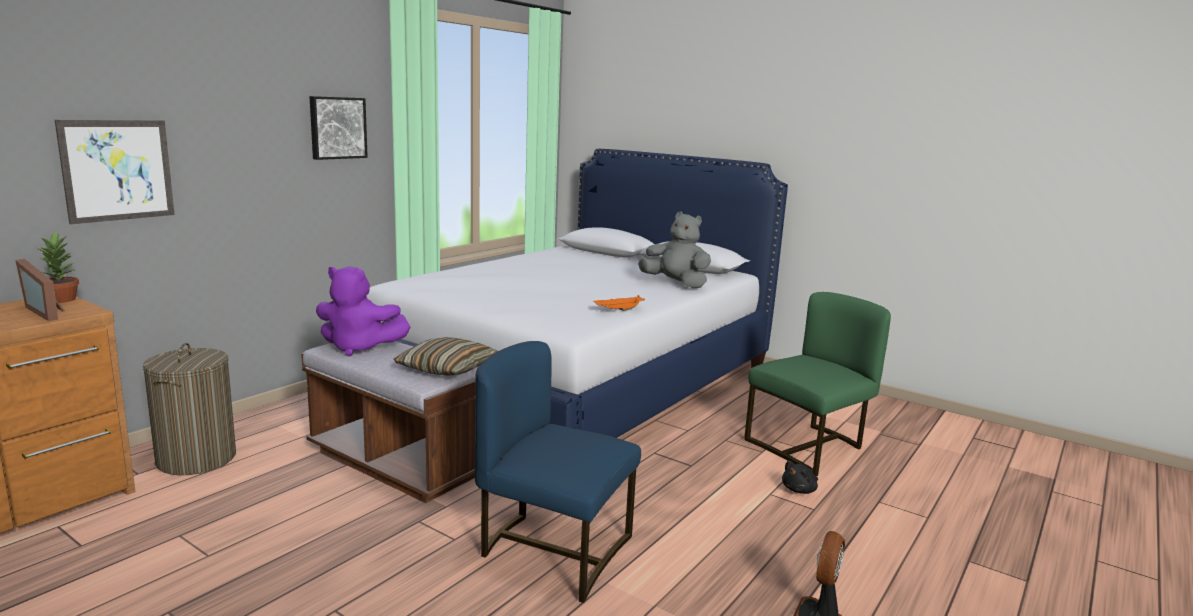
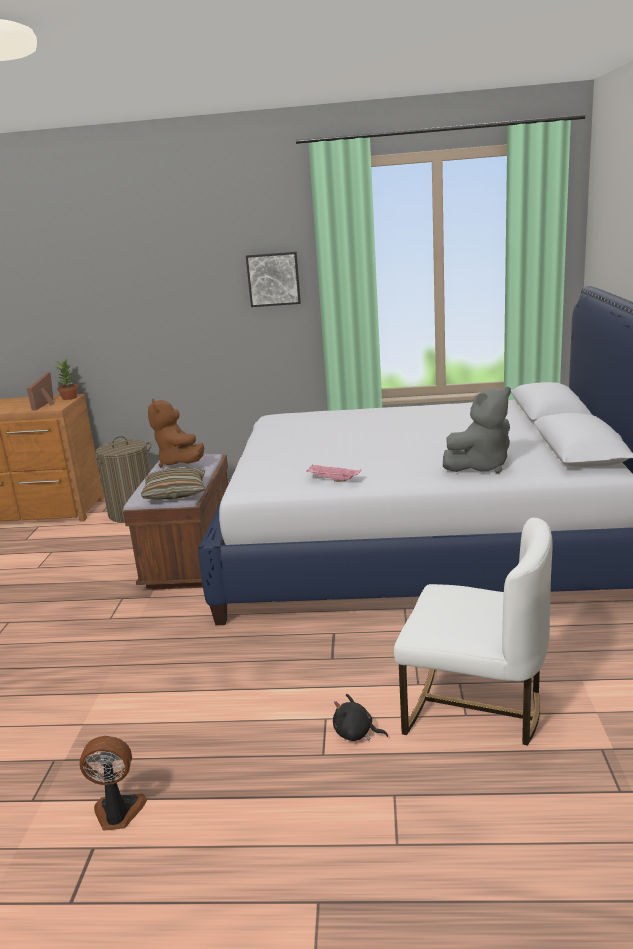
camera: 60 degrees right, 5 degrees up
picture [55,120,175,224] -> none
purple plush toy [316,266,410,357] -> brown plush toy [148,399,204,467]
blue chair [475,341,641,603] -> none
orange tray [593,295,645,311] -> pink tray [306,465,361,482]
grey plush toy [638,212,711,288] -> grey plush toy turned 60 degrees clockwise [443,387,511,474]
green chair [744,292,891,476] -> white chair [394,518,553,746]

